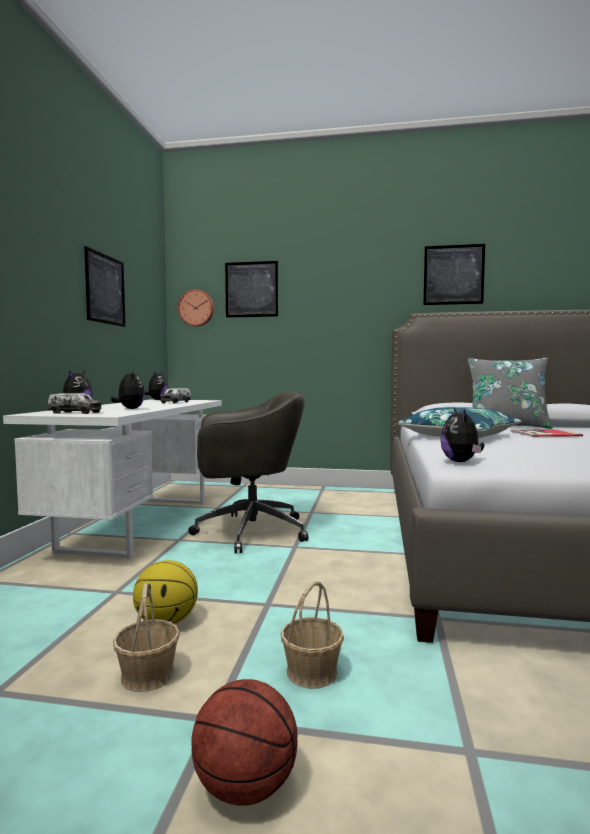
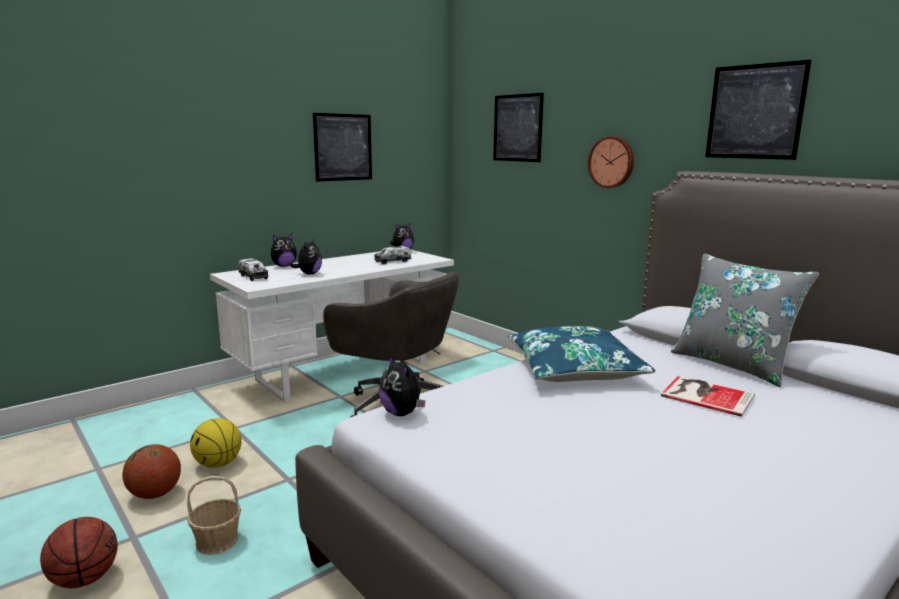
camera: 40 degrees right, 10 degrees up
basket [113,583,180,692] -> basketball [122,444,181,499]
wall clock [178,289,214,327] -> wall clock moved to [588,136,634,188]
plush toy [440,408,484,462] -> plush toy turned 75 degrees counterclockwise [379,355,425,416]

